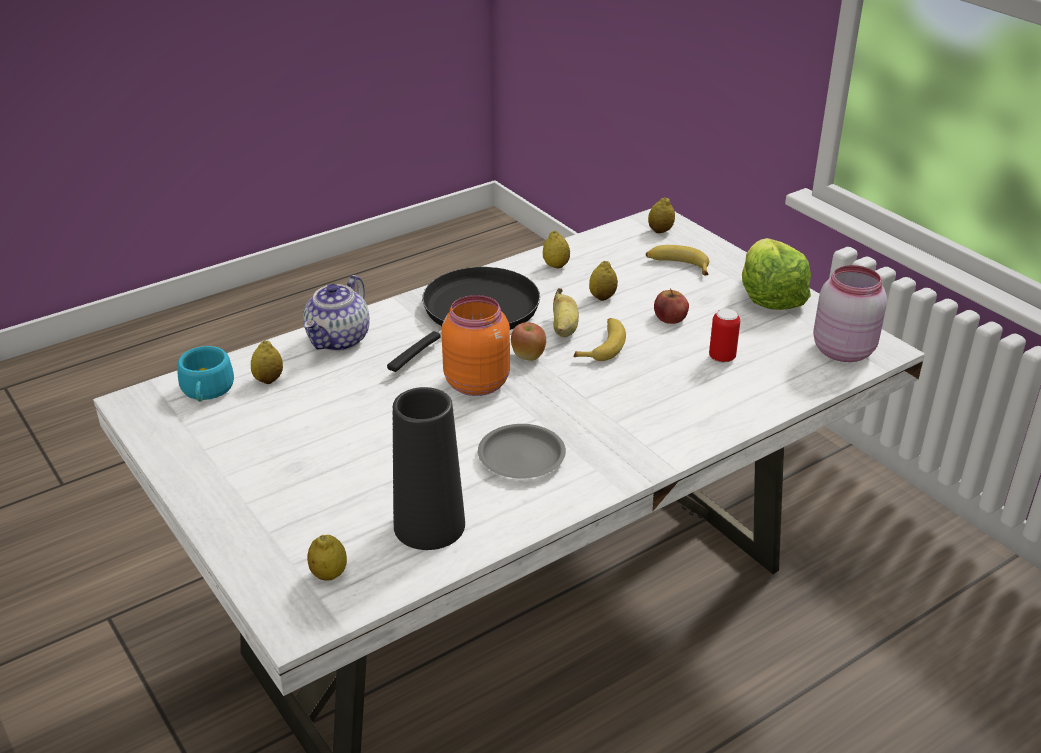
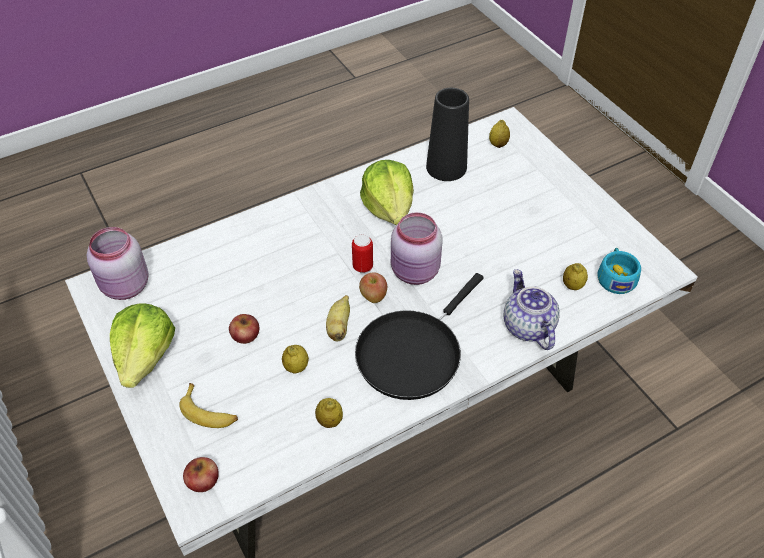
camera: 175 degrees left, 15 degrees up
teapot [303,275,369,351] -> teapot turned 45 degrees counterclockwise [504,269,560,350]
orange jar [442,295,510,396] -> pink jar [391,212,443,285]
grey plate [478,424,566,479] -> lettuce [360,160,414,225]
banana [574,318,626,361] -> none
lemon [648,197,675,233] -> apple [183,457,219,492]
can [709,309,740,363] -> can moved to [352,234,373,273]

